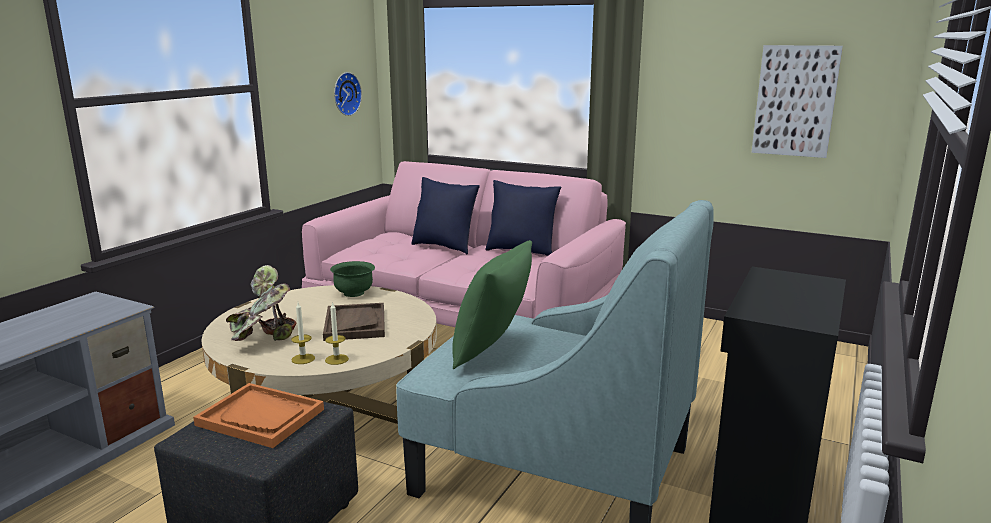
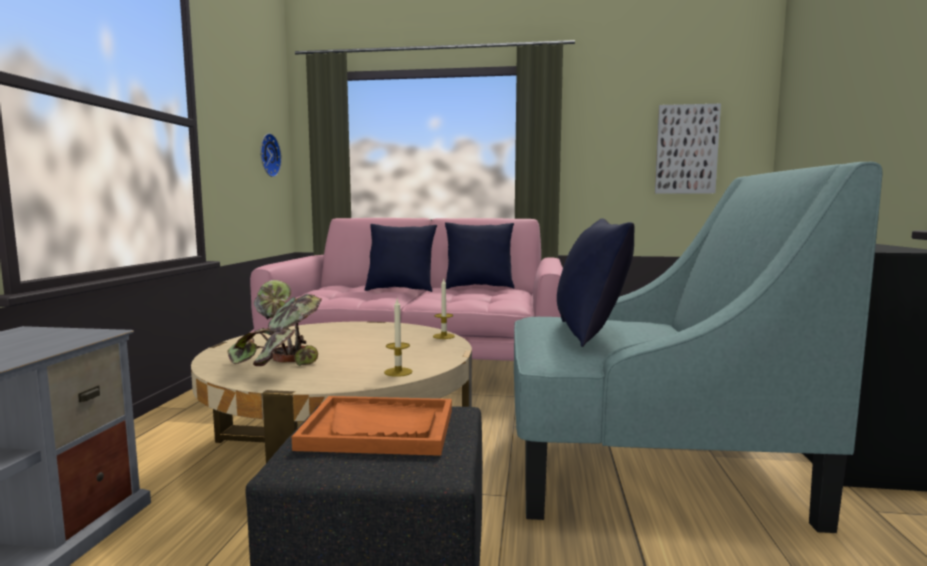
camera: 20 degrees left, 10 degrees down
candle [291,302,315,364] -> candle moved to [433,279,455,339]
brown tray [323,303,385,341] -> none
green bowl [330,261,375,297] -> none
green pillow [452,240,532,369] -> blue pillow [557,218,635,347]

